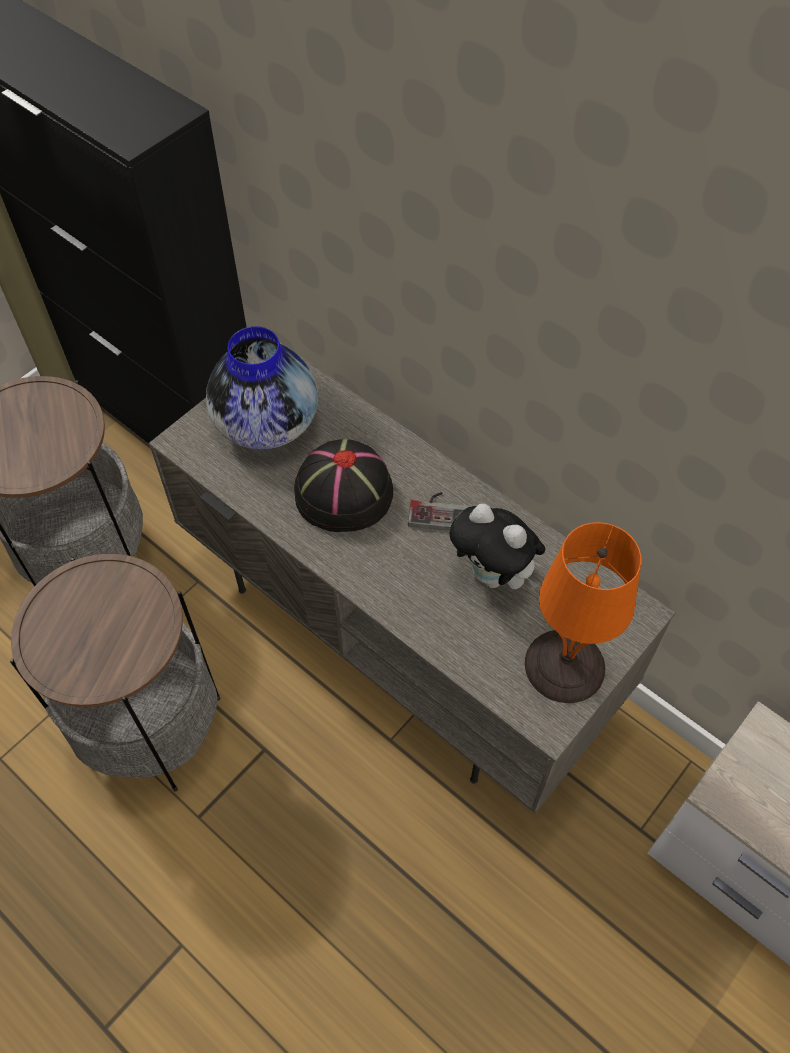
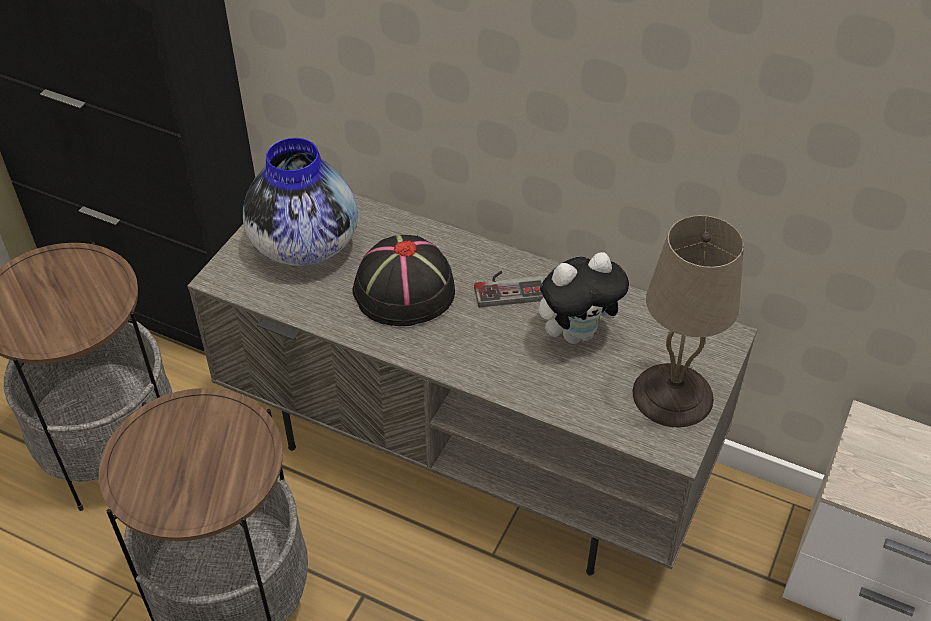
camera: 15 degrees left, 10 degrees down
plush toy [449,503,545,589] -> plush toy turned 45 degrees counterclockwise [538,252,630,344]
orange table lamp [525,522,641,703] -> beige table lamp [633,215,744,428]

